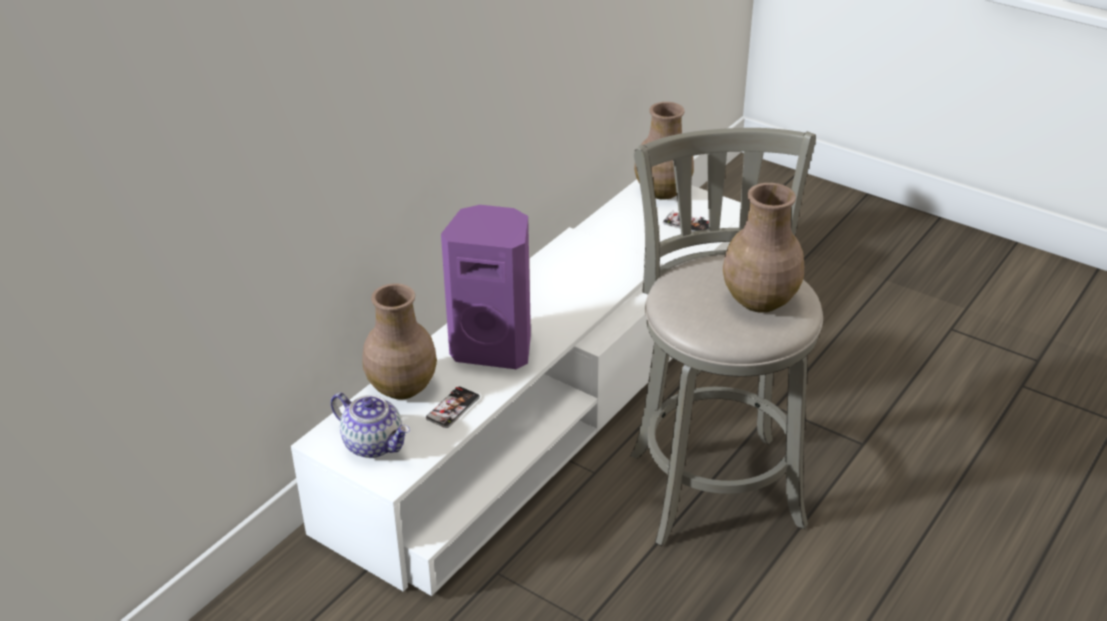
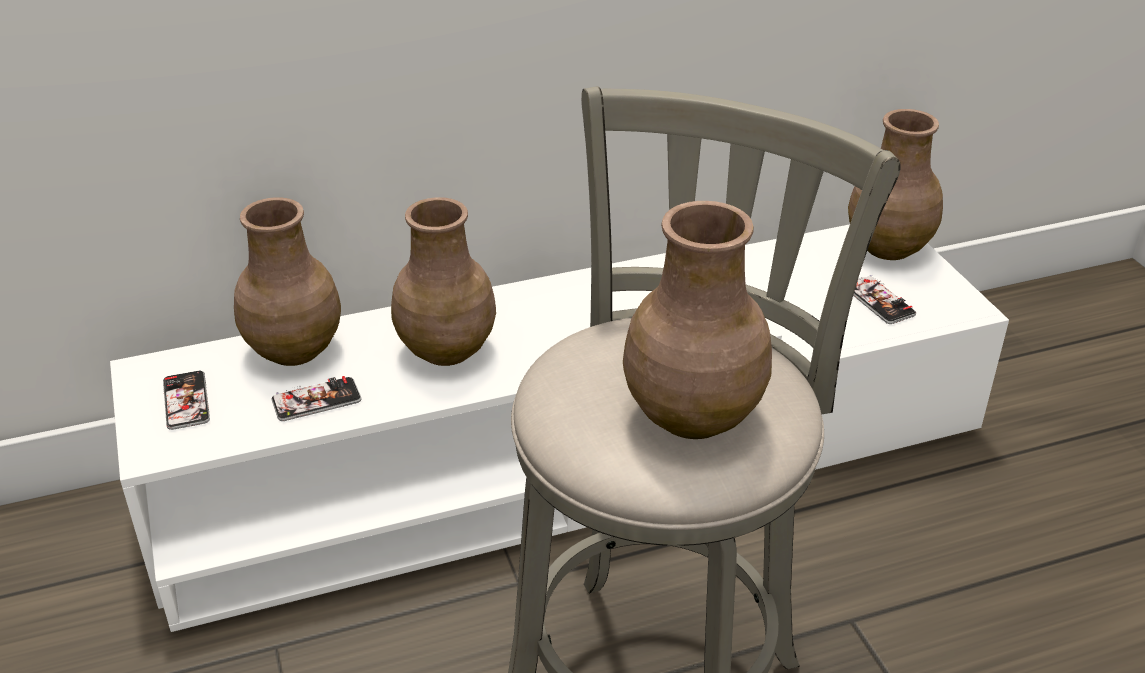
camera: 35 degrees right, 0 degrees up
teapot [331,393,410,458] -> phone [163,371,210,430]
purple speaker [441,205,531,369] -> brown vase [391,197,496,366]

